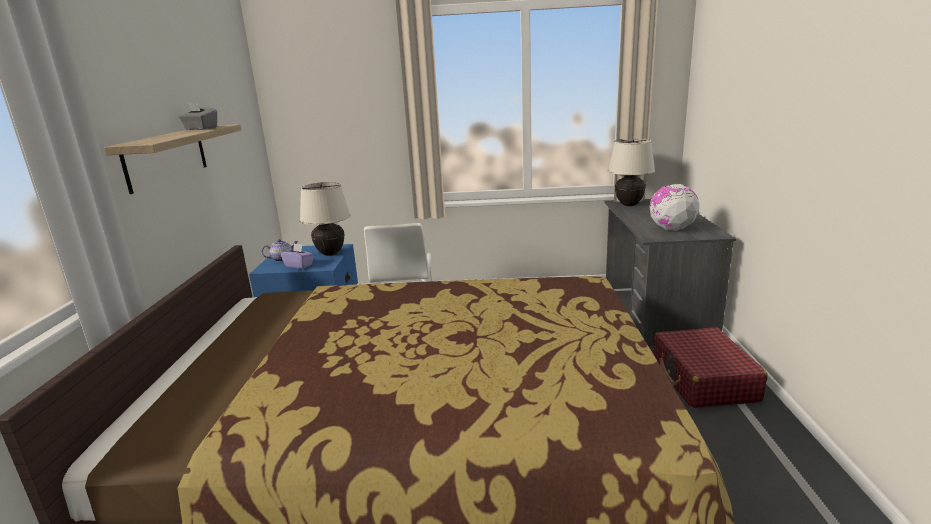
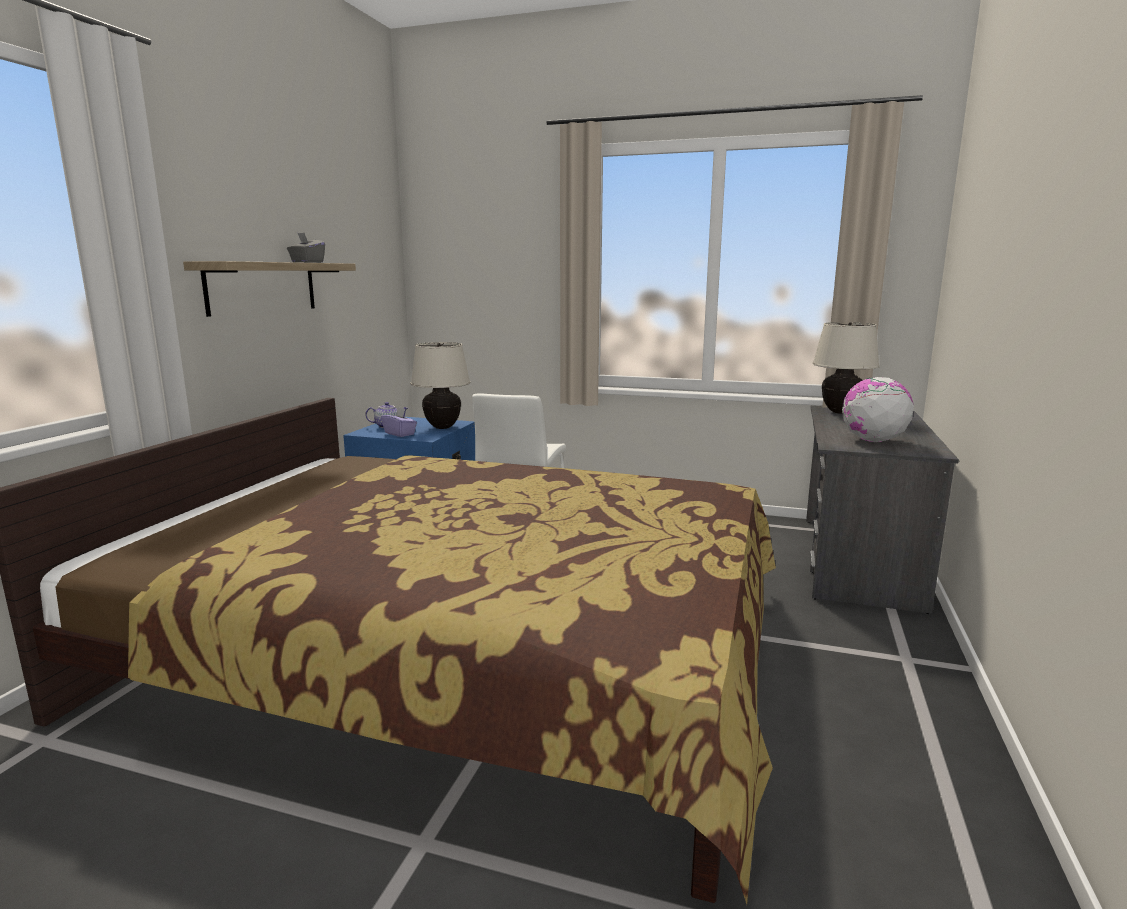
camera: 15 degrees right, 5 degrees down
red suitcase [653,327,768,408] -> none

